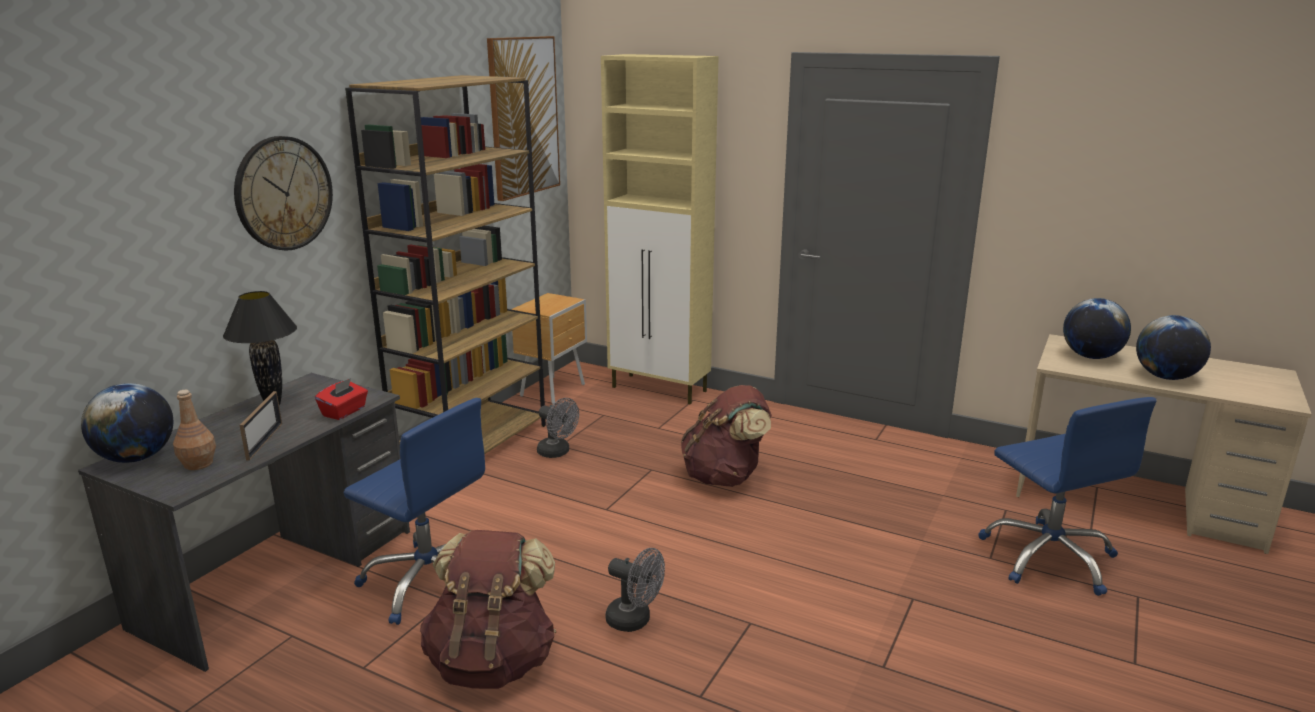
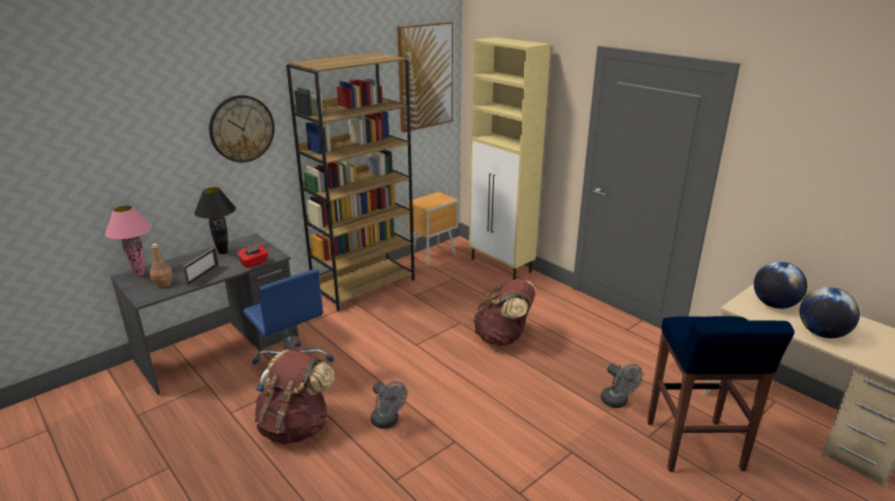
camera: 20 degrees right, 5 degrees up
globe [81,383,173,463] -> pink table lamp [105,205,152,276]
grey fan [537,398,579,458] -> grey fan moved to [601,363,642,408]
blue office chair [978,397,1157,596] -> blue stool [647,316,795,472]

